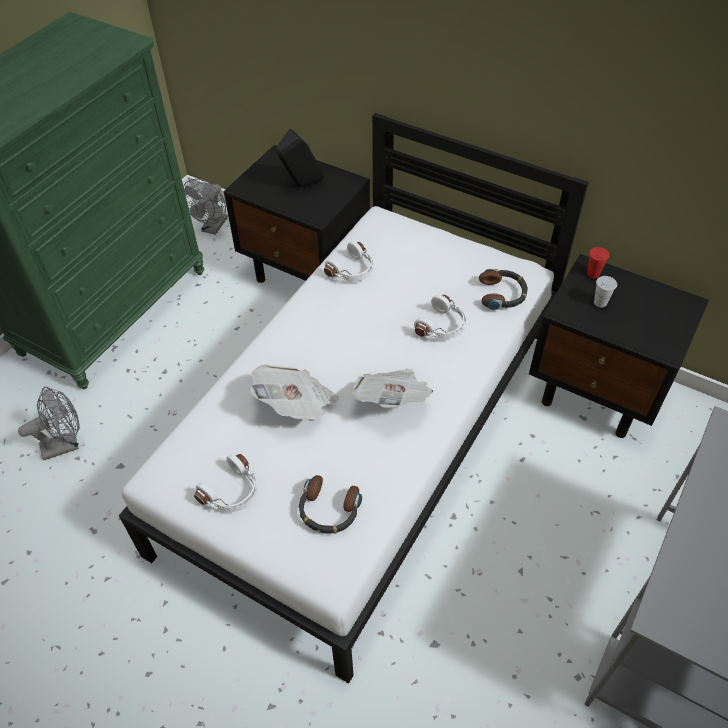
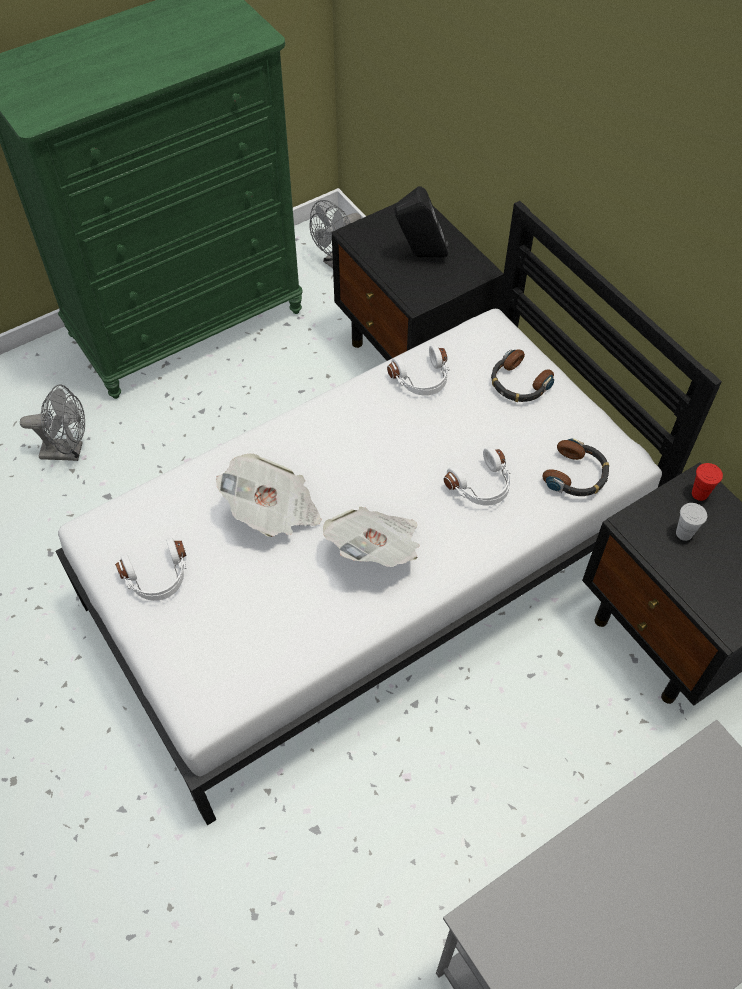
camera: 25 degrees right, 5 degrees up
headphones [299,475,362,534] -> headphones moved to [491,349,554,402]

